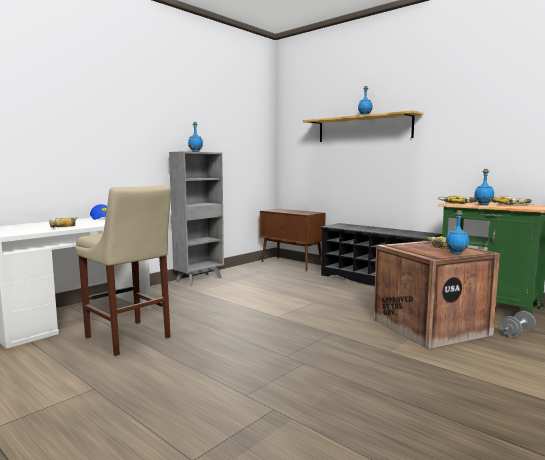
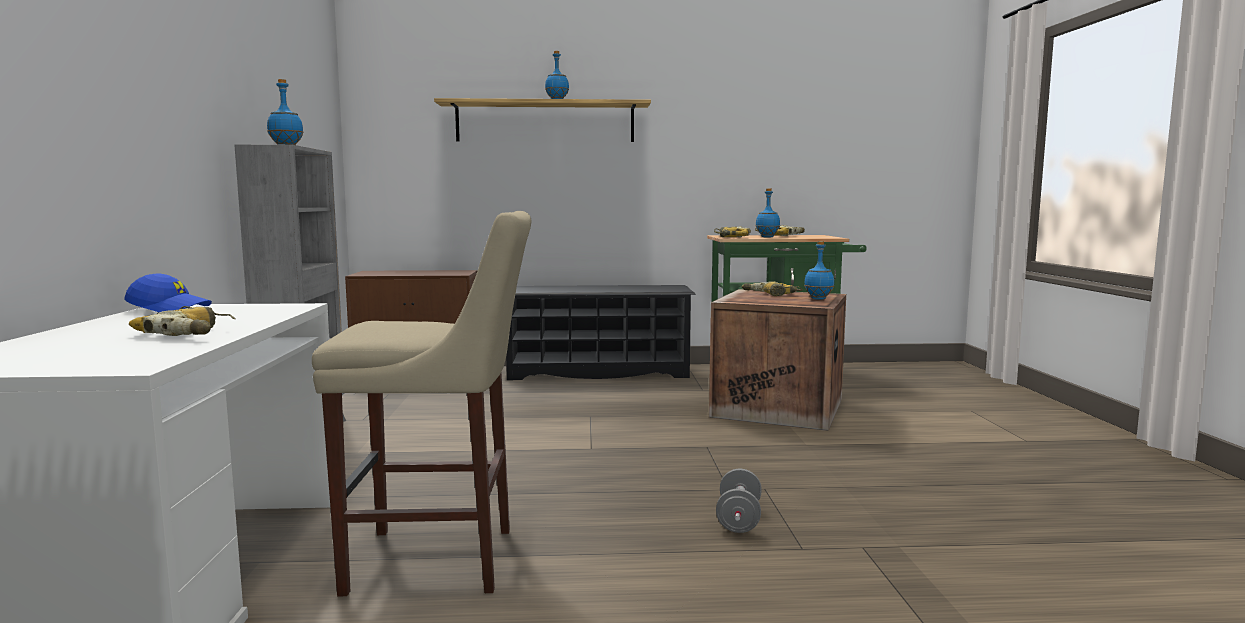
camera: 45 degrees left, 0 degrees up
grey dumbbell [500,311,536,338] -> grey dumbbell moved to [716,469,762,533]

